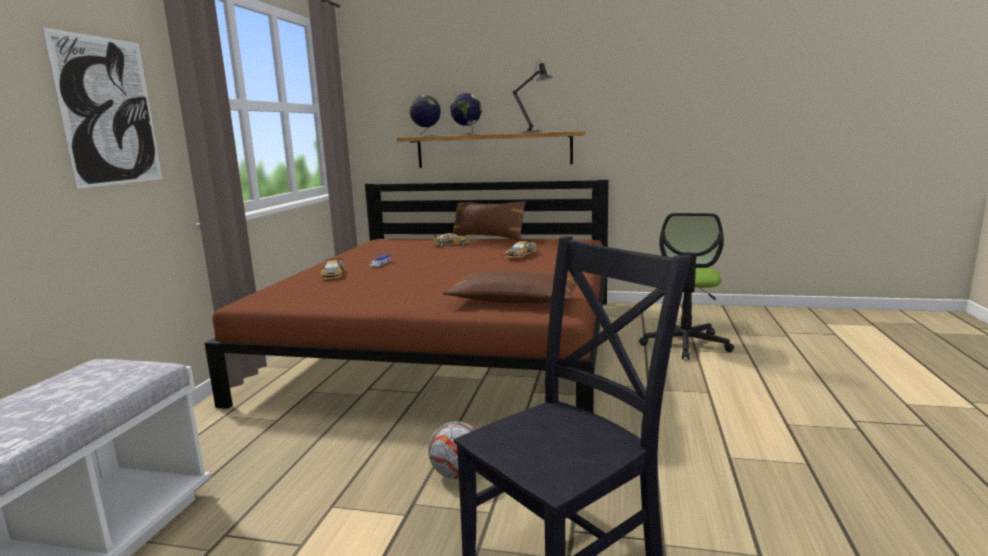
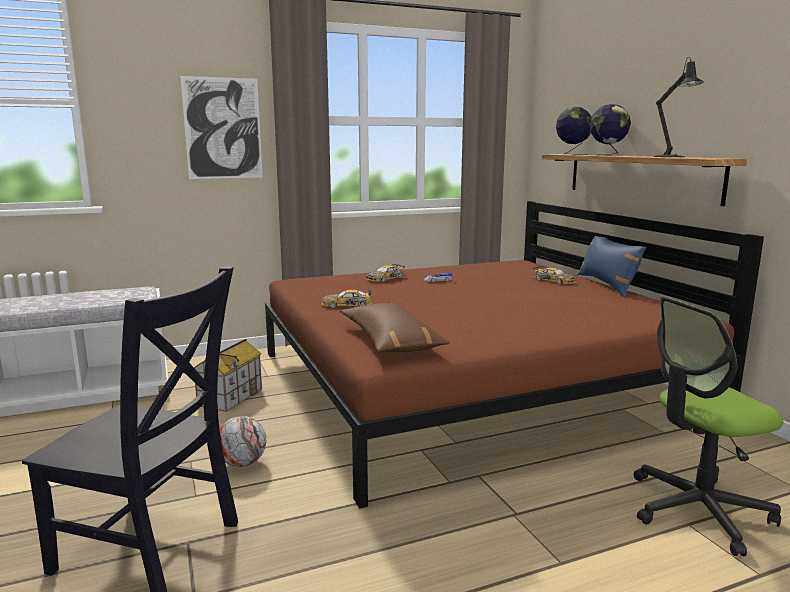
camera: 55 degrees right, 0 degrees up
brown pillow [453,201,526,241] -> blue pillow [578,236,646,297]
toy car [505,240,537,258] -> toy car moved to [322,289,373,308]
none -> toy house [194,339,262,412]

